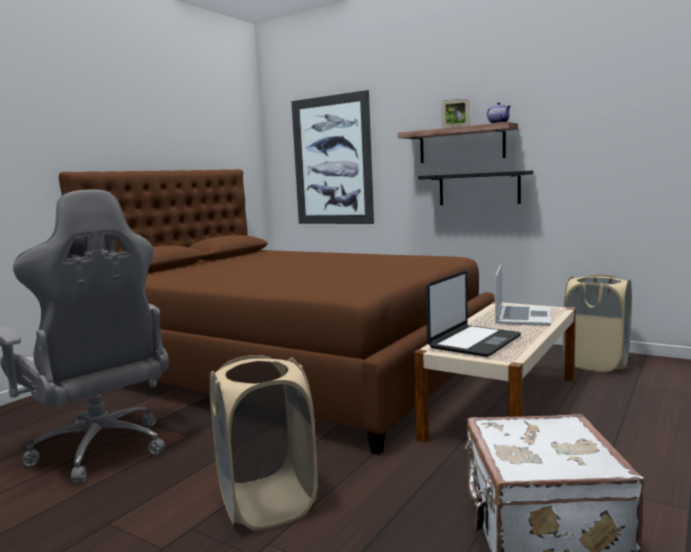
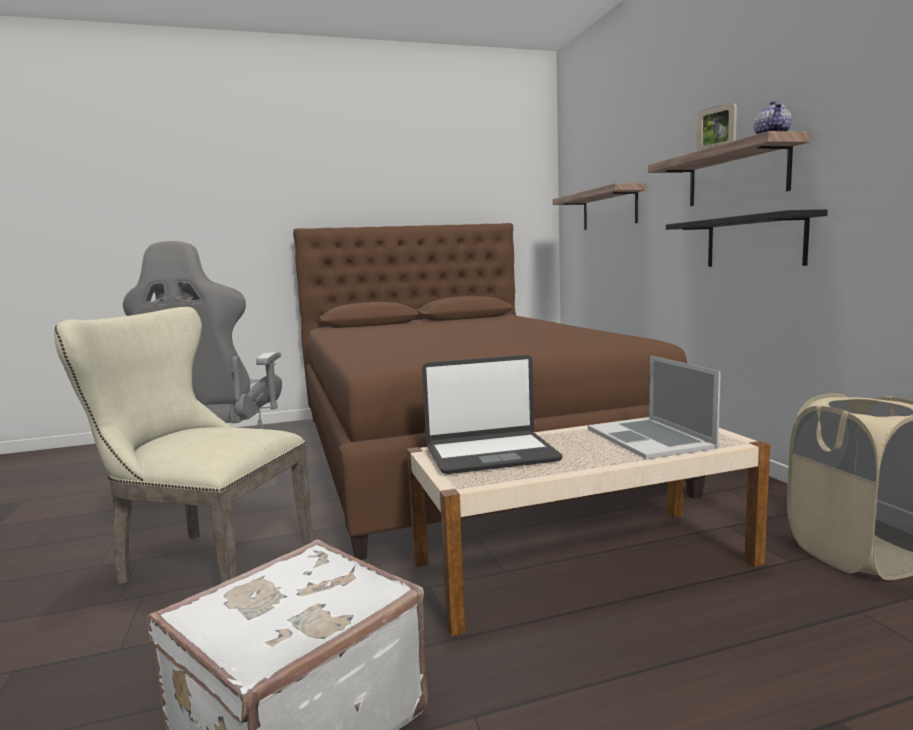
camera: 40 degrees right, 0 degrees up
beige laundry basket [210,355,318,530] -> beige chair [54,307,314,584]
picture [291,90,374,224] -> shelf [553,183,646,230]
laptop [495,264,551,326] -> laptop turned 105 degrees clockwise [588,355,721,459]

